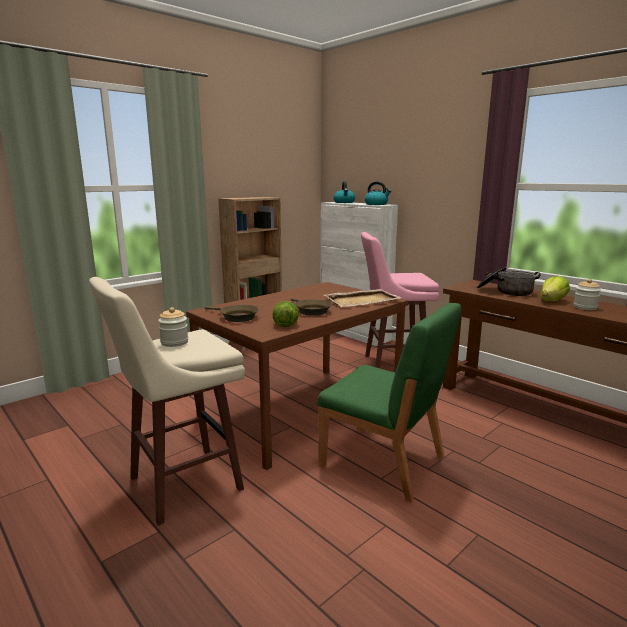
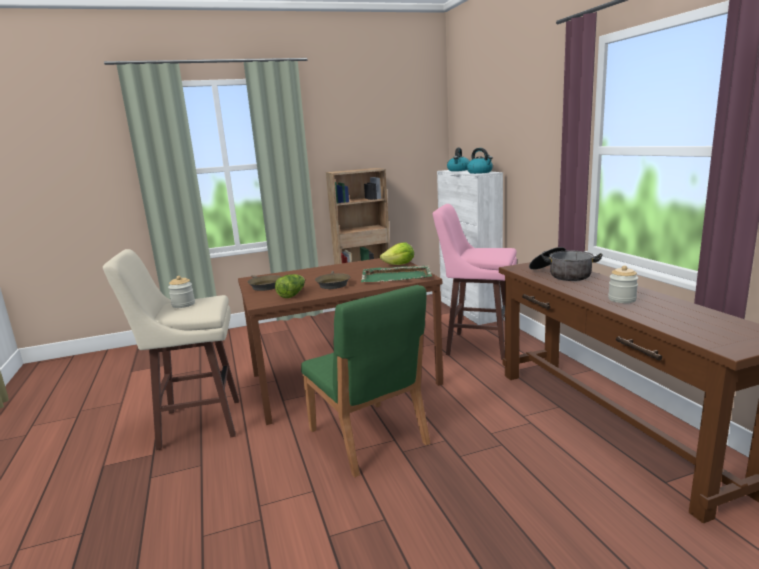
camera: 25 degrees right, 0 degrees up
beige tray [324,289,402,307] -> green tray [361,265,432,282]
lettuce [540,276,570,301] -> lettuce moved to [380,242,414,265]

